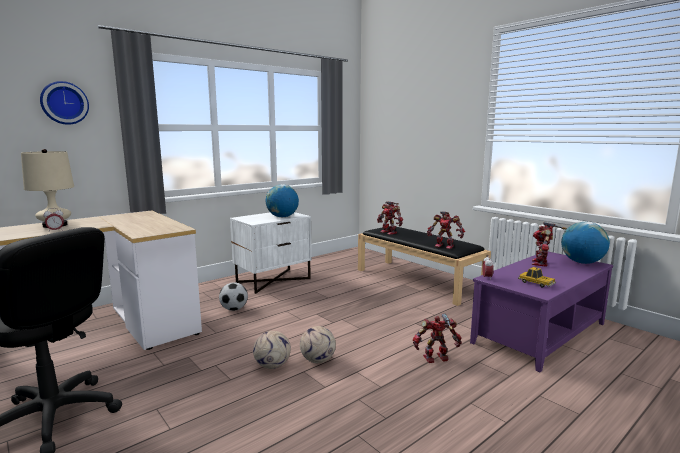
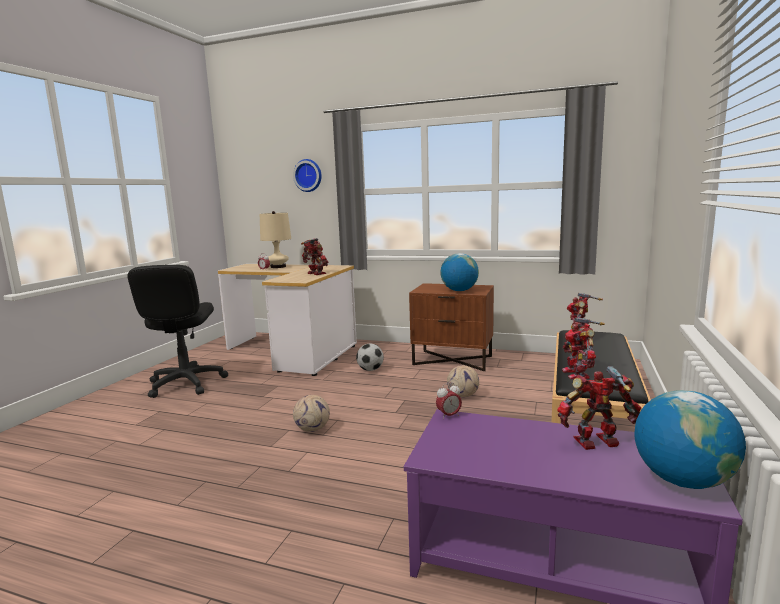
camera: 60 degrees right, 0 degrees up
white nightstand [230,212,312,294] -> brown nightstand [409,283,494,372]
football [253,331,291,369] -> football moved to [447,365,479,397]
toy robot [413,313,462,363] -> toy robot moved to [301,238,328,275]
toy car [518,267,556,288] -> none

